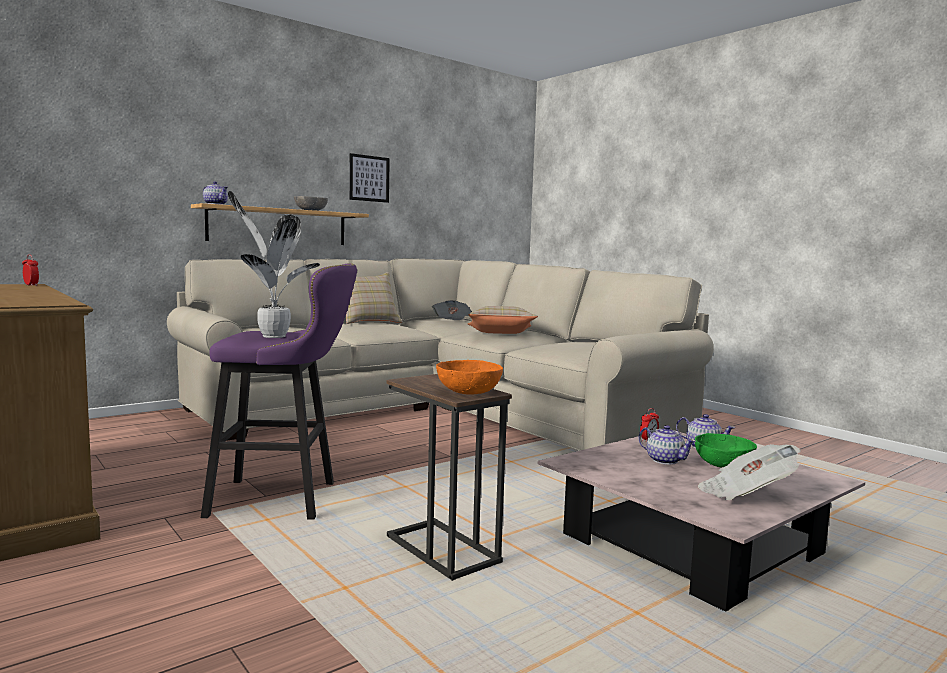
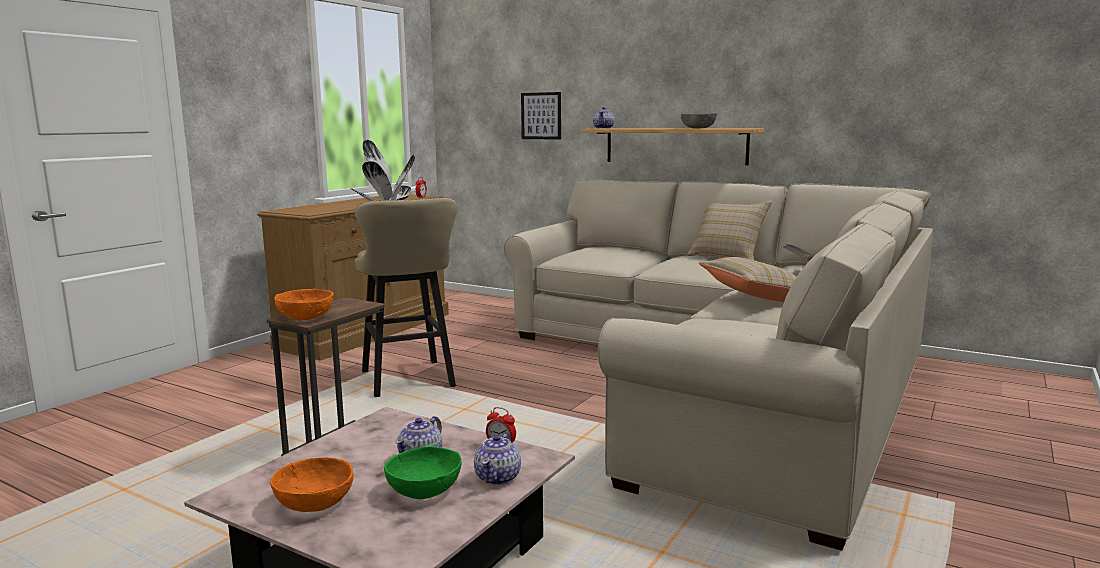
camera: 70 degrees right, 5 degrees up
purple stool [201,263,357,520] -> beige stool [355,197,458,397]
picture [349,153,390,203] -> picture moved to [521,92,561,140]
newspaper [698,444,801,500] -> orange bowl [270,457,353,512]

